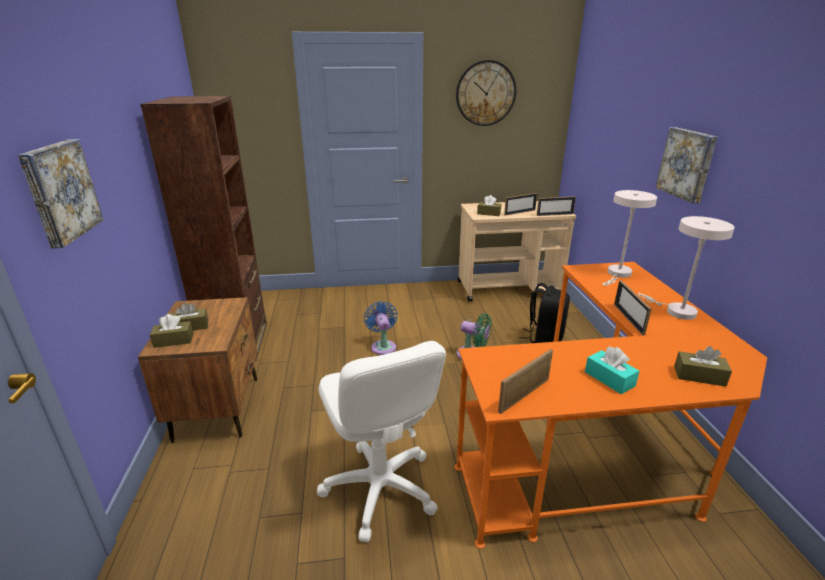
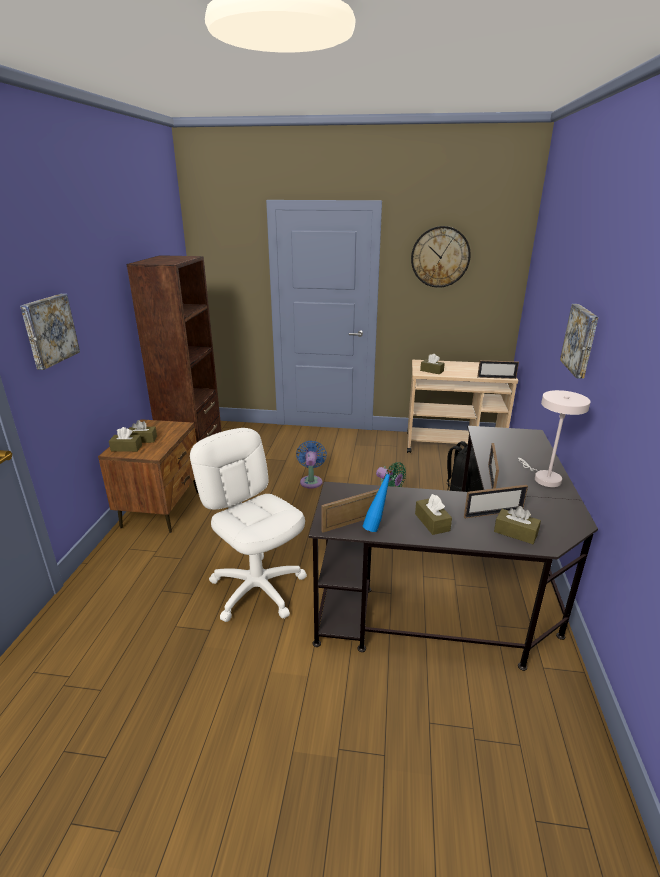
camera: 15 degrees right, 0 degrees up
white office chair [317,341,446,542] -> white office chair turned 150 degrees clockwise [190,428,307,622]
orange desk [455,262,767,549] -> black desk [309,426,598,671]
picture frame [504,193,537,215] -> picture frame moved to [464,485,528,518]
turquoise tissue box [585,347,639,394] -> brown tissue box [415,494,452,535]
white table lamp [602,190,657,286] -> none
none -> blue bottle [363,469,392,532]

